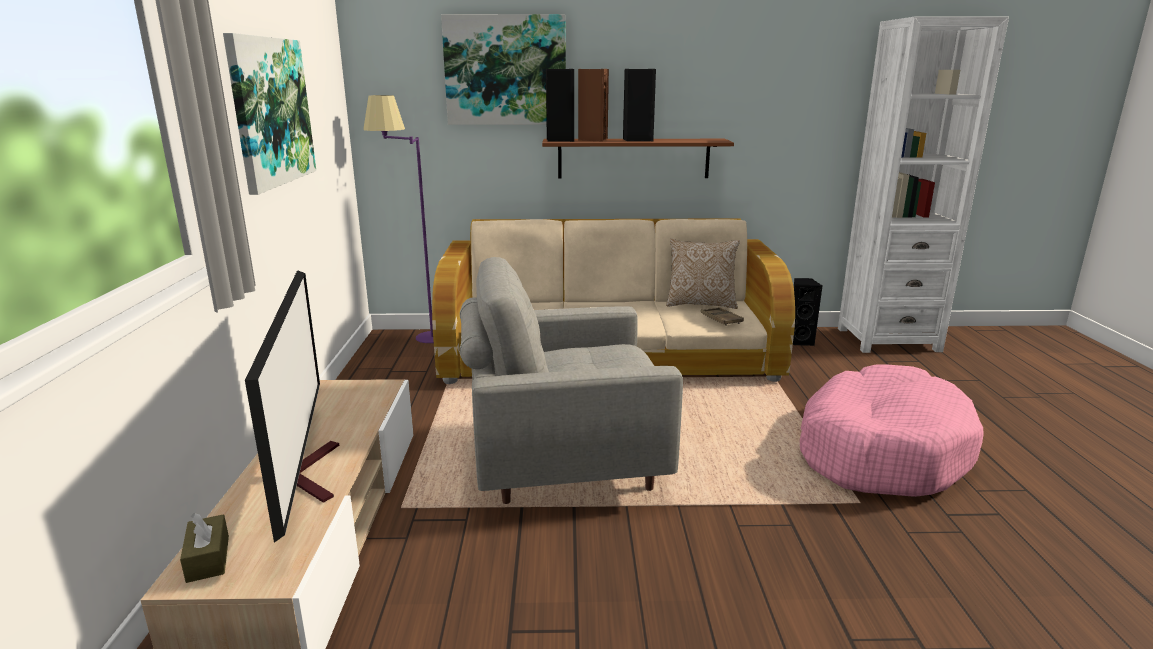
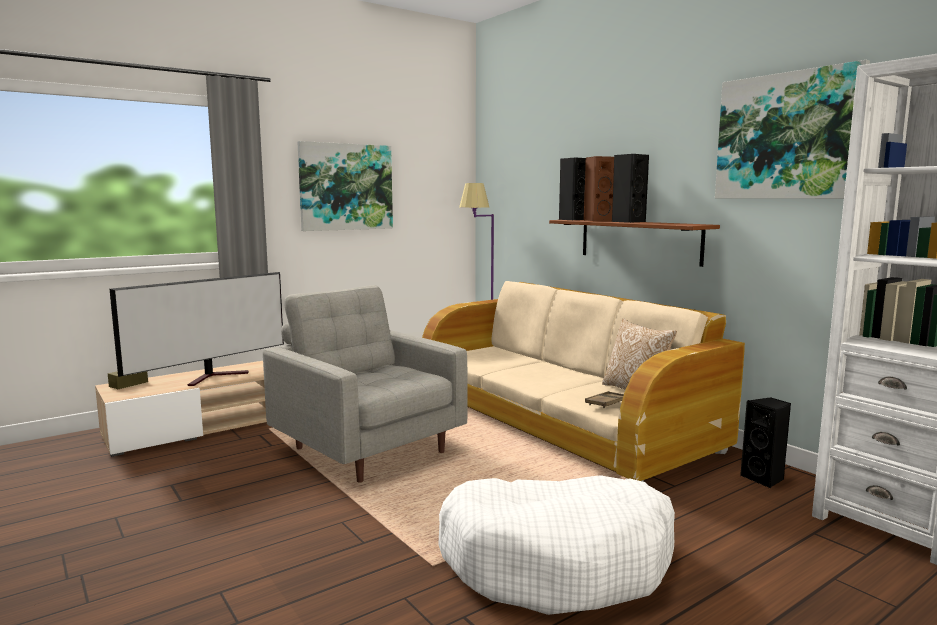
camera: 55 degrees right, 10 degrees down
picture [441,14,566,125] -> picture moved to [715,60,870,199]
pink dog bed [800,364,984,497] -> white dog bed [438,475,675,615]

